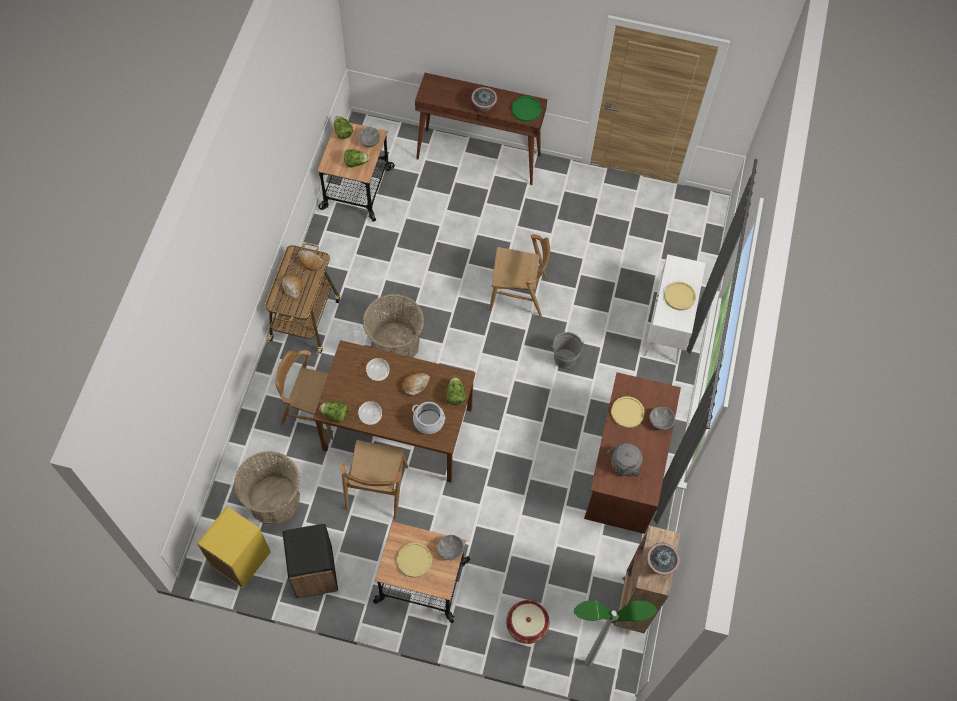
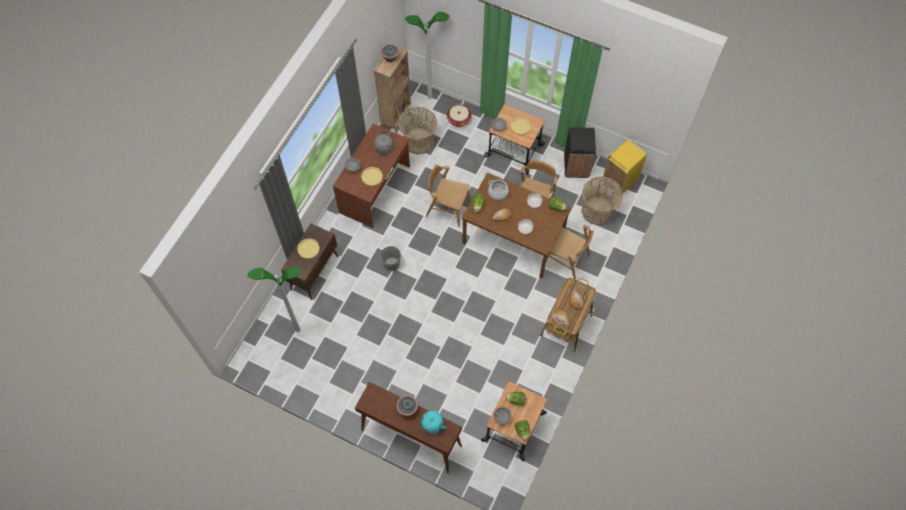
camera: 165 degrees left, 0 degrees up
basket [363,294,424,358] -> basket moved to [398,107,437,155]
brown chair [489,234,550,317] -> brown chair moved to [426,165,470,227]
green plate [511,96,541,122] -> none
white cabinet [644,254,706,364] -> brown cabinet [281,223,338,300]
none -> floor lamp [247,267,302,332]
none -> turquoise kettle [418,411,447,435]

